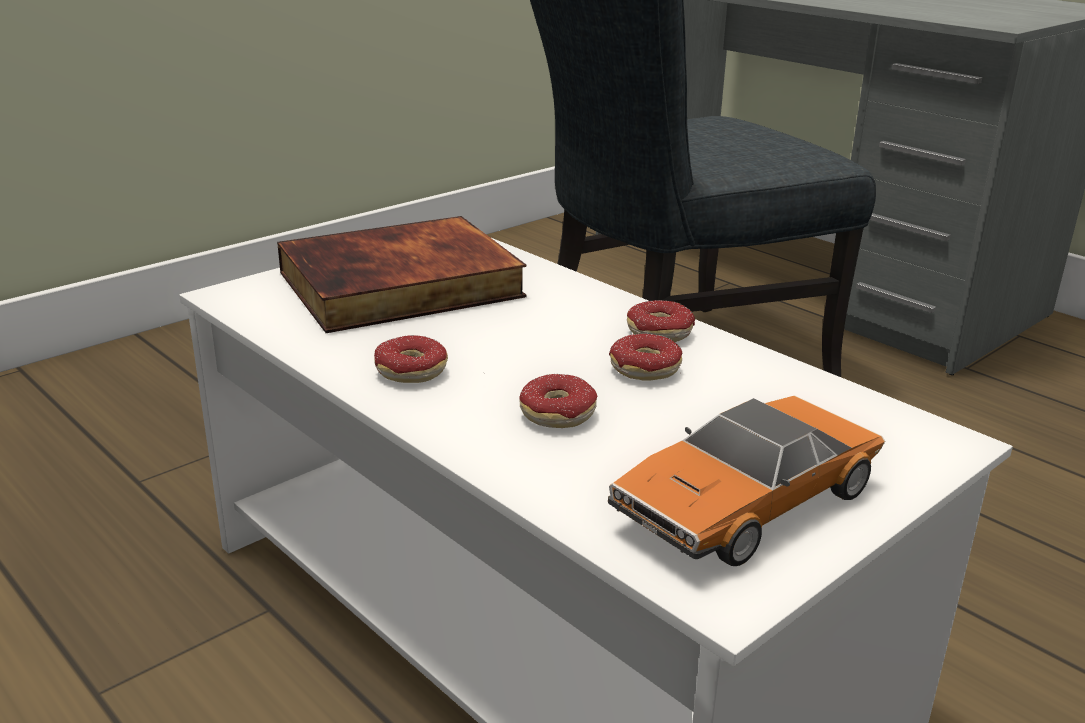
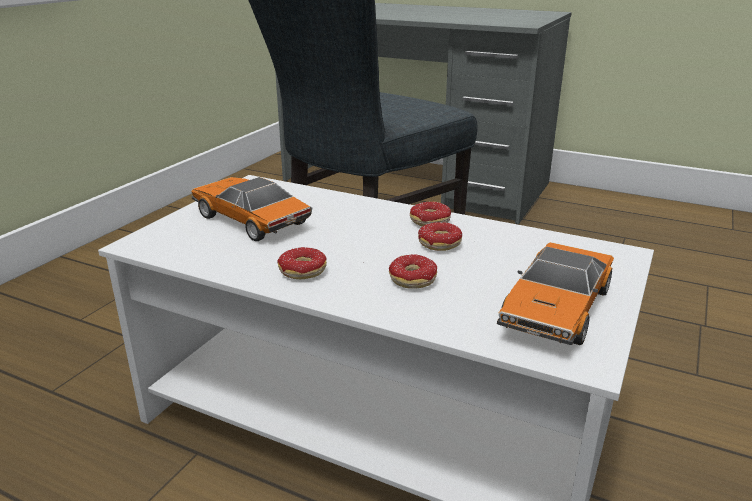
camera: 20 degrees left, 0 degrees up
book [277,216,526,333] -> toy car [191,177,312,241]

